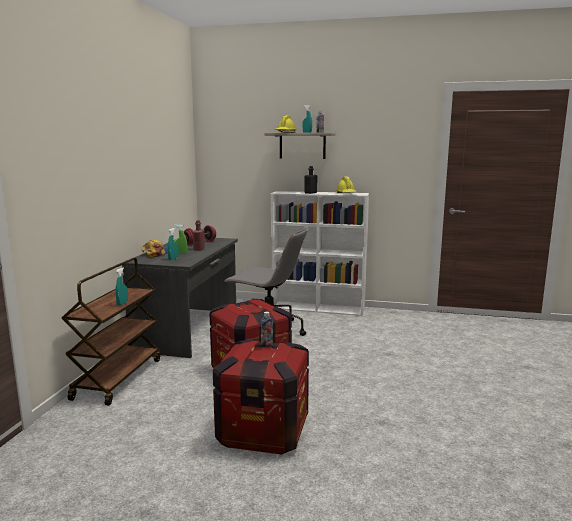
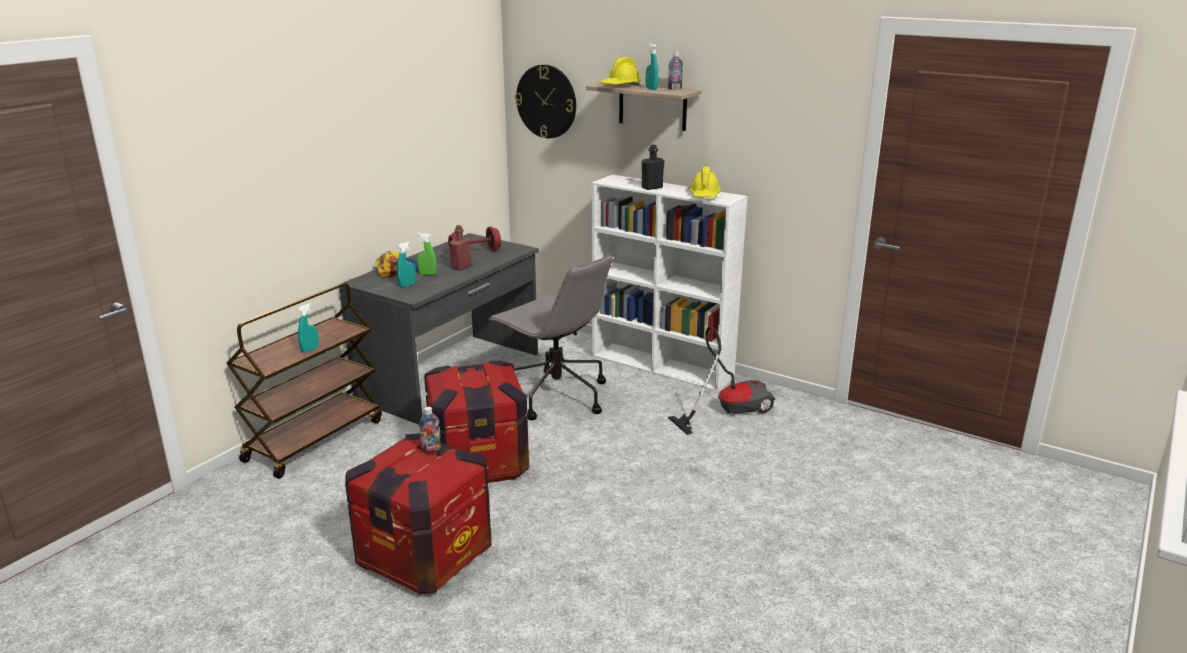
camera: 20 degrees right, 10 degrees up
none -> wall clock [515,65,576,139]
none -> vacuum cleaner [668,326,775,435]

